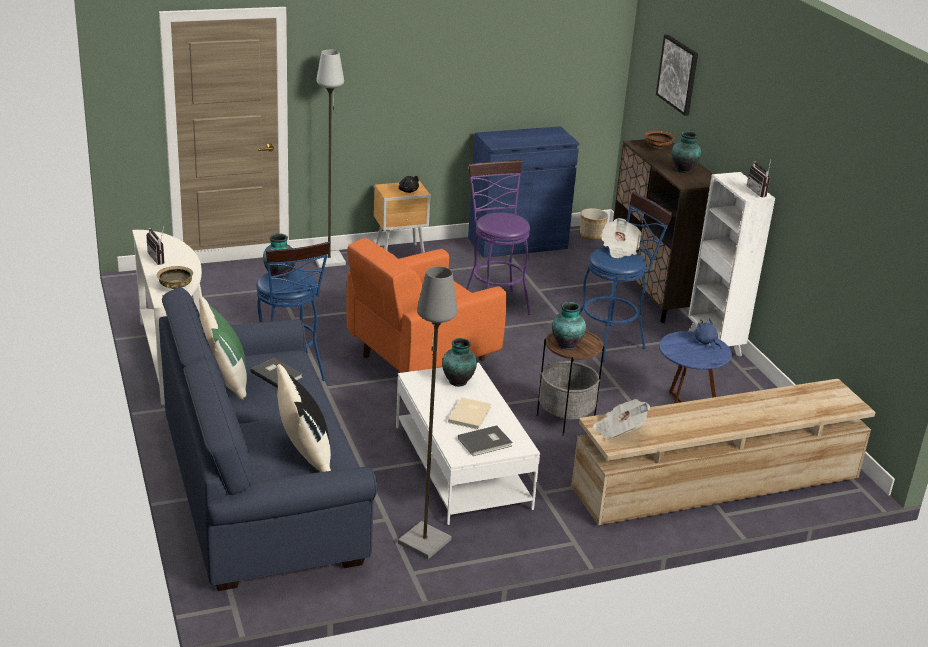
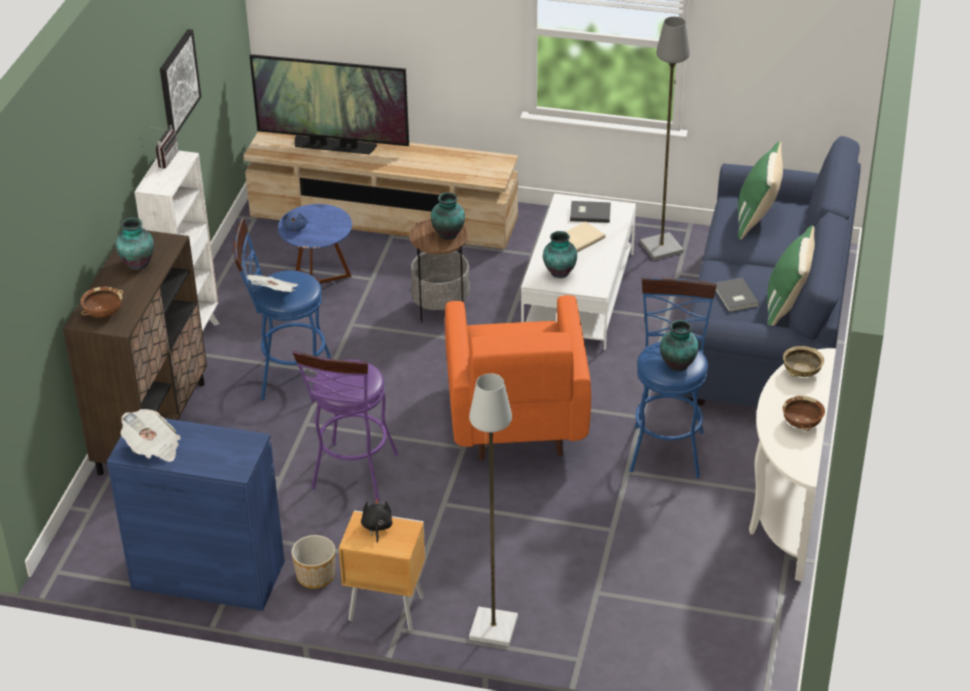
camera: 145 degrees left, 10 degrees up
radio [146,223,165,265] -> brown bowl [783,395,825,431]
black pillow [277,364,331,472] -> green pillow [738,141,783,240]
orange armchair [346,238,507,373] -> orange armchair turned 90 degrees clockwise [445,295,591,460]
planter [580,208,608,240] -> planter moved to [291,535,335,589]
newspaper [593,399,651,440] -> newspaper moved to [120,409,181,462]
picture [656,35,698,116] -> picture moved to [160,29,201,135]
none -> television [250,54,409,154]

